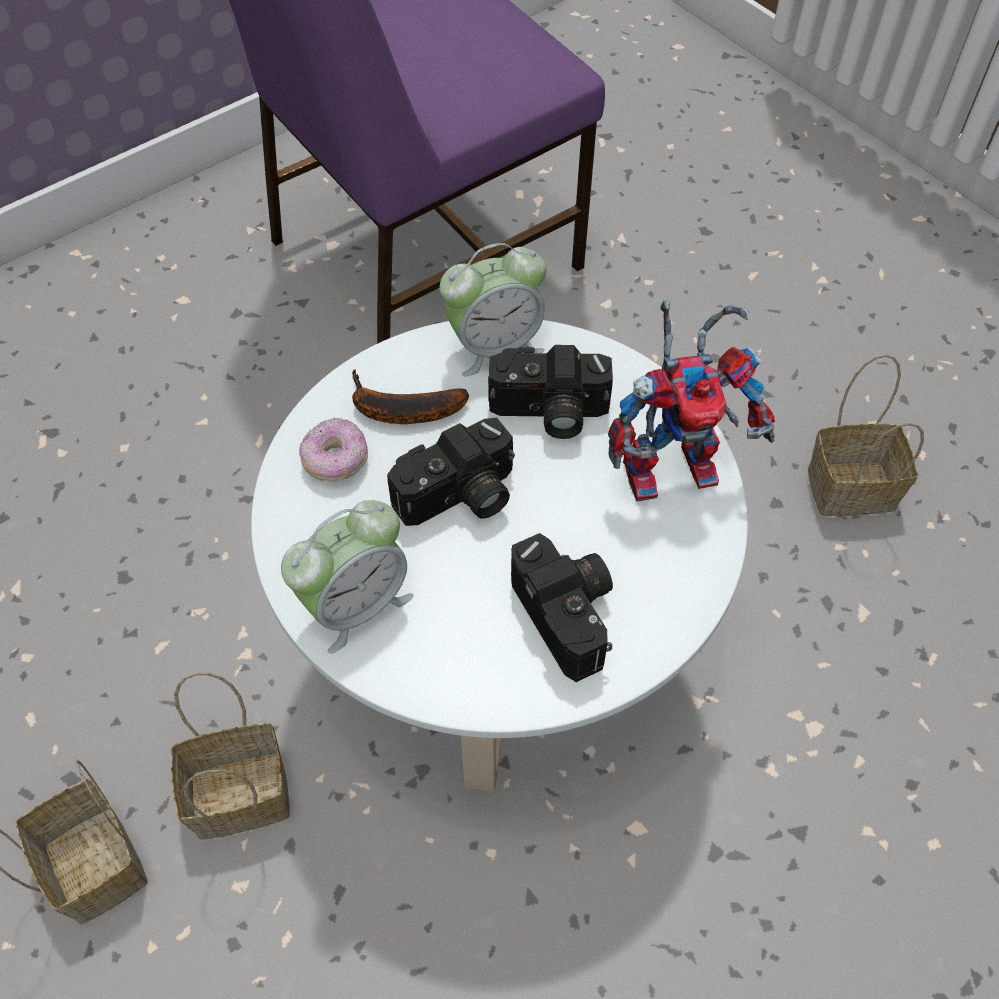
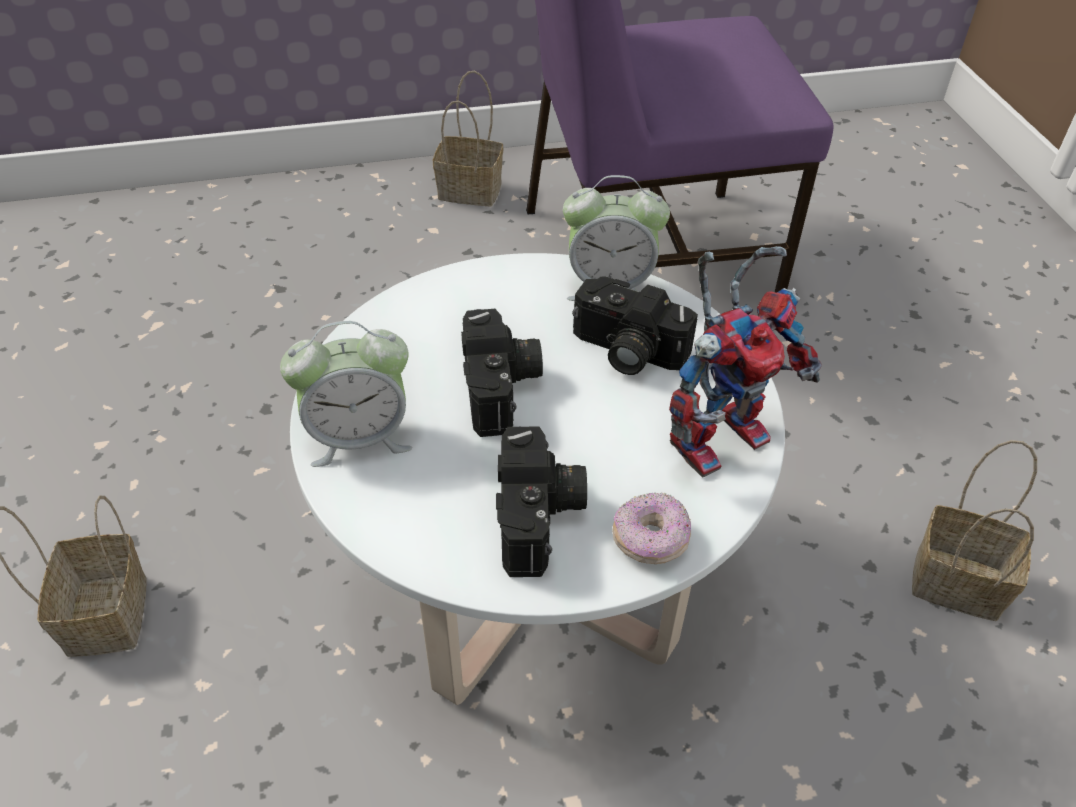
camera: 25 degrees right, 10 degrees down
basket [171,673,290,840] -> basket moved to [433,71,503,206]
donut [299,417,368,481] -> donut moved to [612,492,691,564]
banana [352,369,469,424] -> none
camera [387,417,515,526] -> camera turned 90 degrees counterclockwise [461,309,543,437]
toy robot [608,300,775,502] -> toy robot turned 45 degrees counterclockwise [669,246,822,478]

